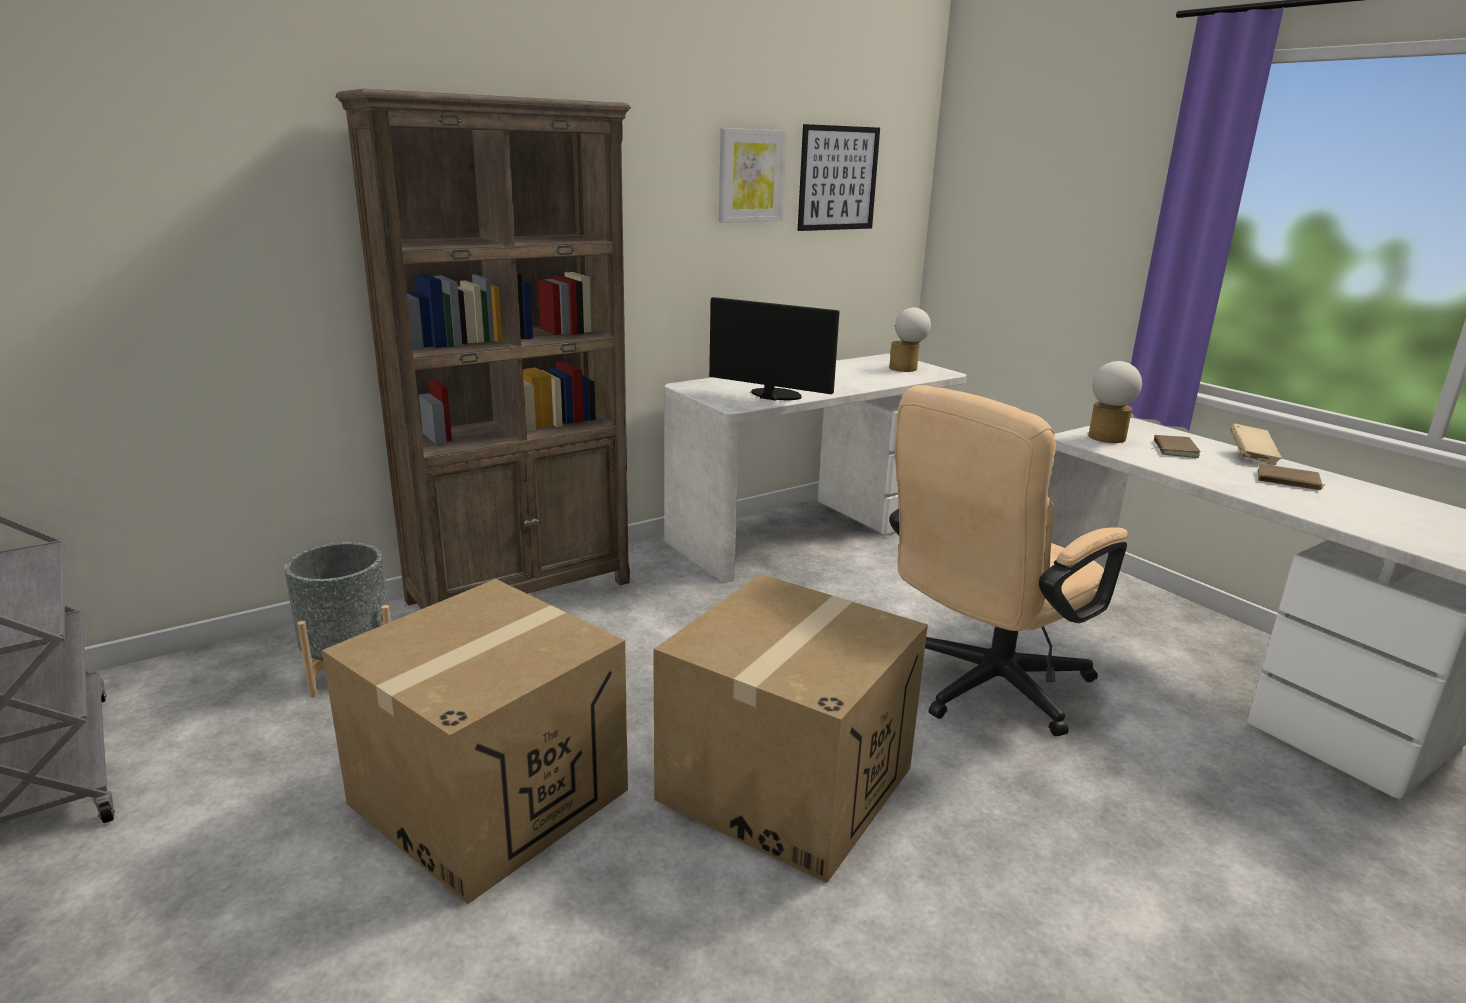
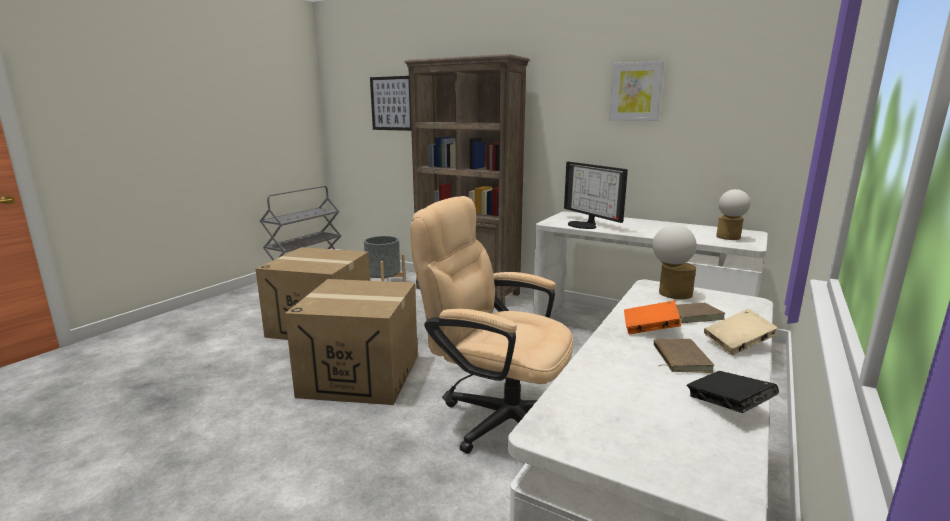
camera: 65 degrees right, 5 degrees down
monitor [709,297,840,401] -> monitor turned 150 degrees clockwise [564,162,628,229]
picture [798,124,880,231] -> picture moved to [370,76,411,131]
none -> orange book [624,300,681,334]
none -> black book [687,371,779,413]

